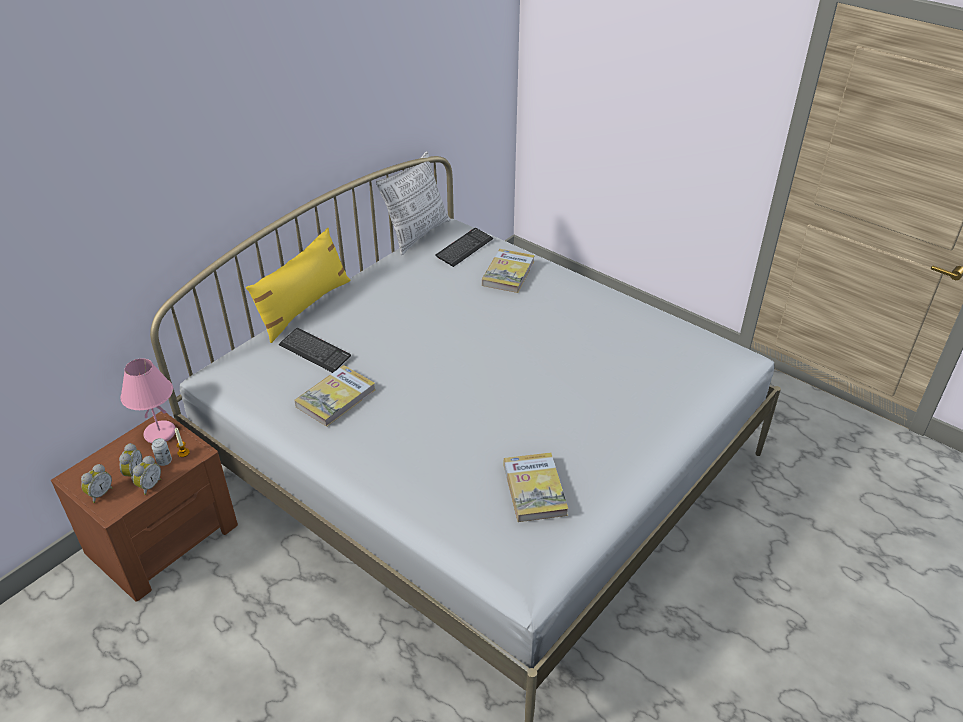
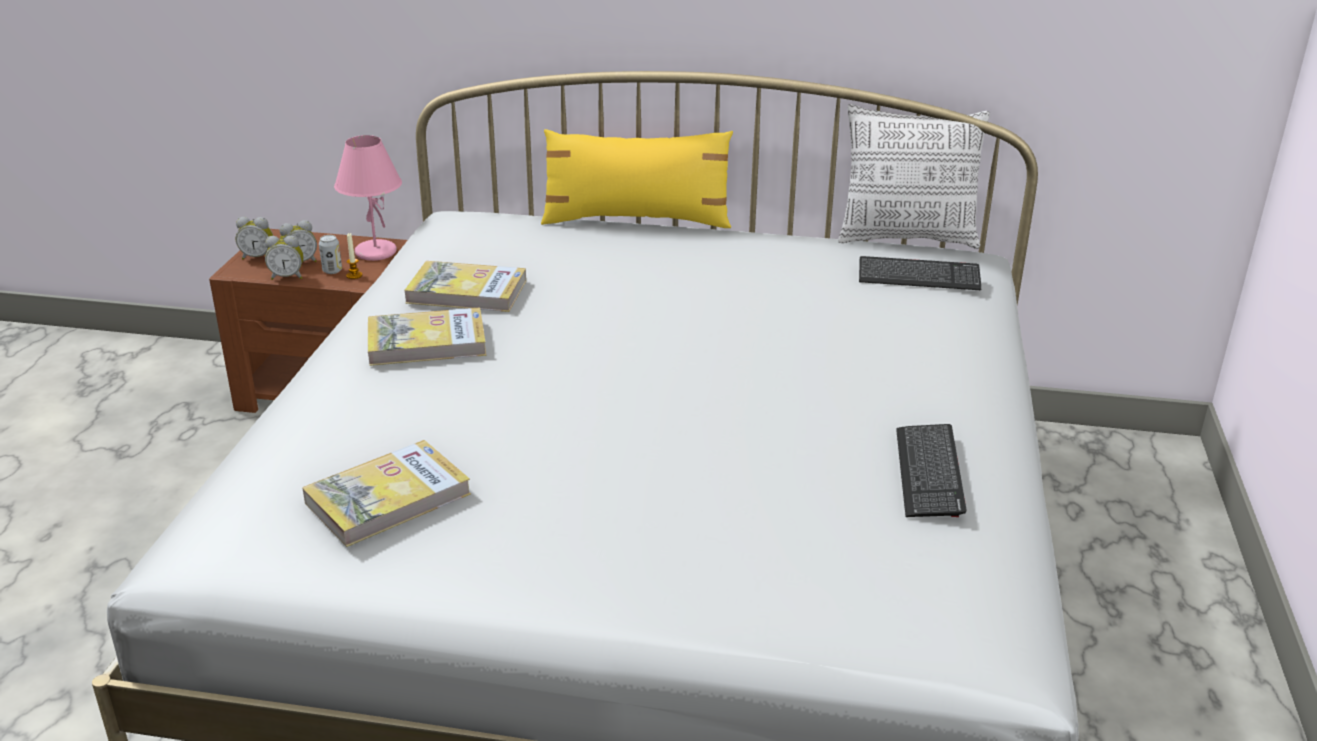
camera: 60 degrees right, 10 degrees down
keyboard [279,328,351,373] -> keyboard moved to [896,424,967,517]
book [482,249,535,293] -> book moved to [368,308,486,366]

